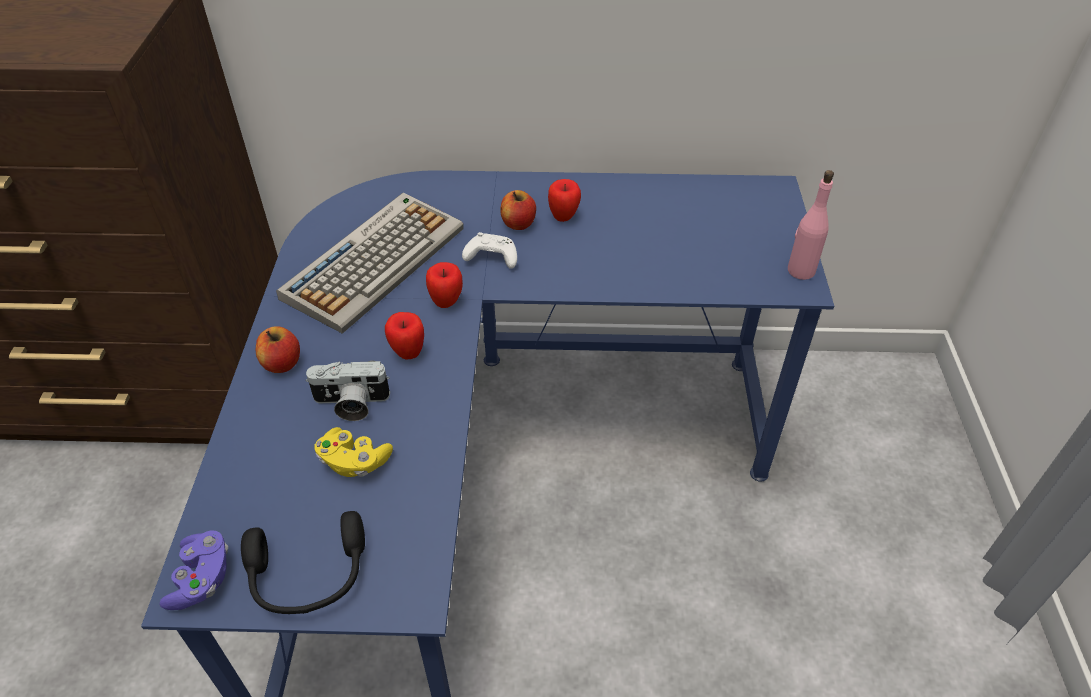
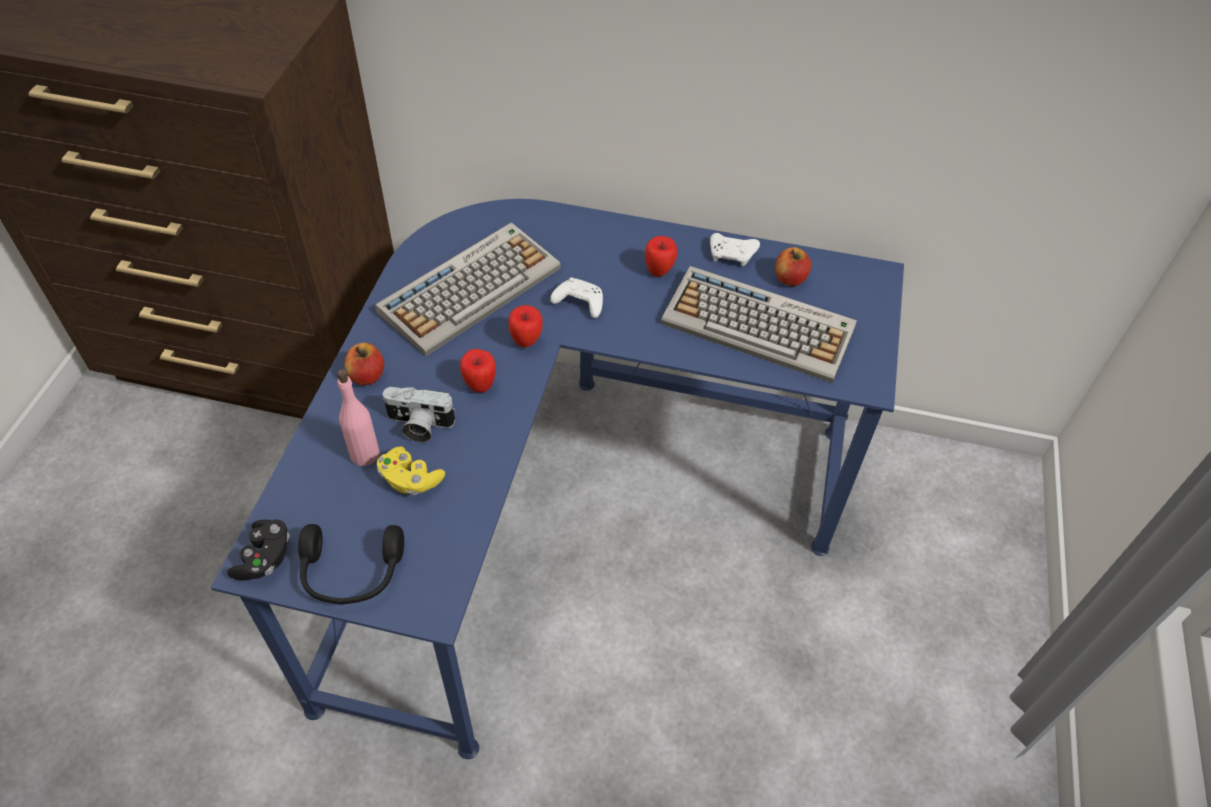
camera: 10 degrees right, 5 degrees up
purple game controller [159,531,228,610] -> black game controller [227,519,290,581]
apple [500,190,536,230] -> apple moved to [775,247,811,286]
pink bottle [788,170,834,280] -> pink bottle moved to [337,370,380,466]
none -> keyboard [661,266,857,383]
none -> white game controller [710,233,760,266]

